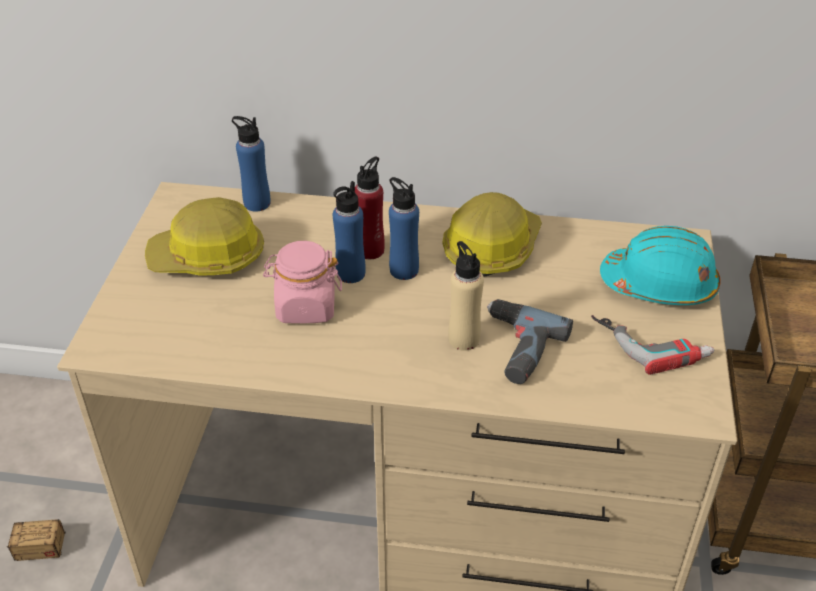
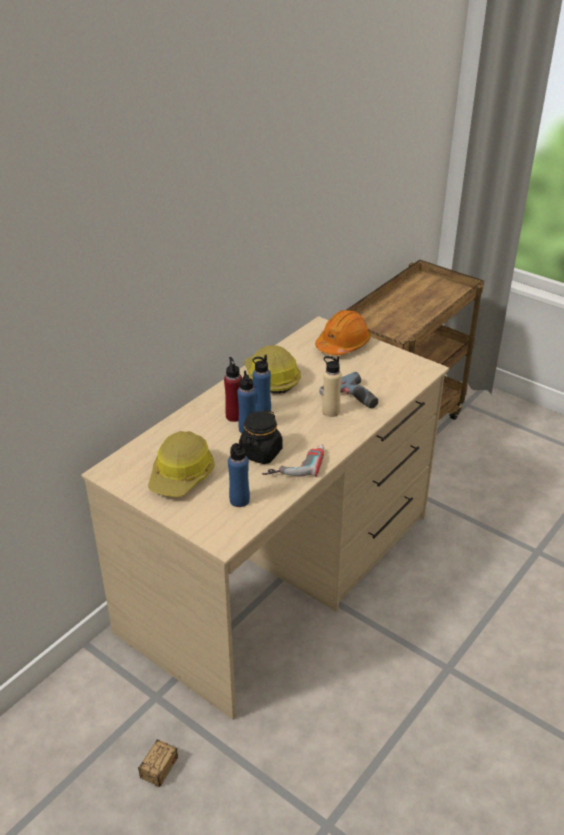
camera: 60 degrees left, 5 degrees down
blue bottle [232,116,270,212] -> blue bottle moved to [228,439,250,507]
pink jar [263,241,342,324] -> black jar [240,410,283,464]
power drill [591,315,714,375] -> power drill moved to [262,444,324,477]
turquoise hard hat [600,226,721,305] -> orange hard hat [315,310,371,355]

